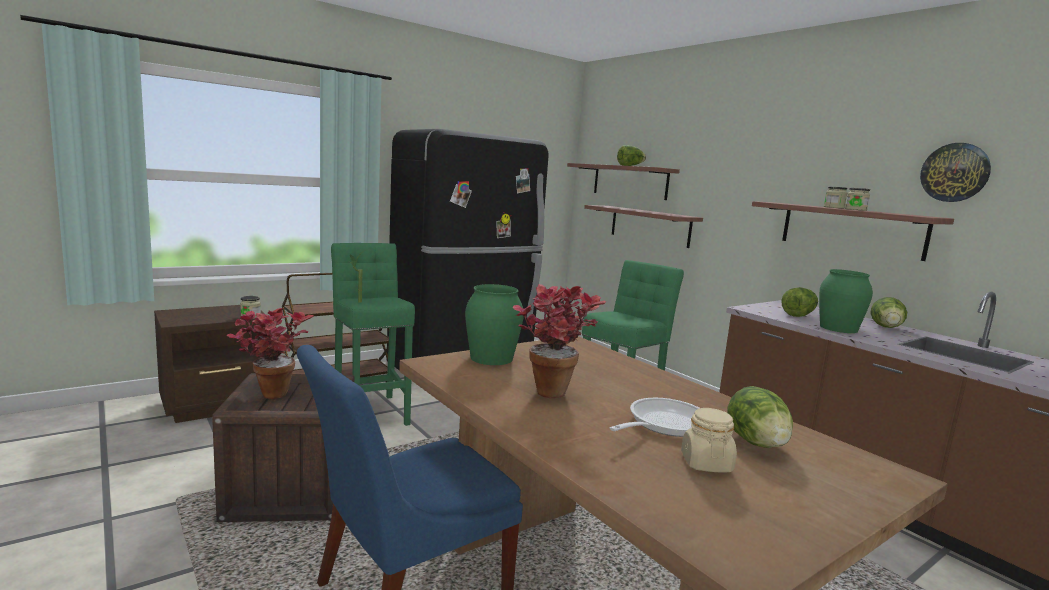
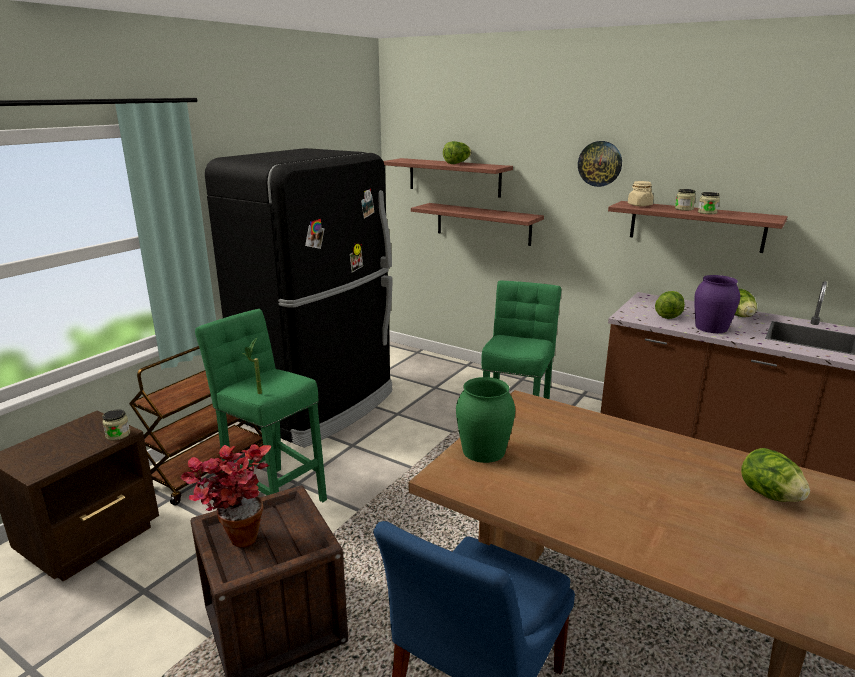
camera: 20 degrees left, 10 degrees up
potted plant [513,284,606,398] -> none
frying pan [610,398,699,437] -> none
beige jar [681,408,737,472] -> beige jar moved to [628,181,653,206]
green vase [819,269,873,333] -> purple vase [694,275,740,333]
wall clock [920,143,991,202] -> wall clock moved to [578,141,622,187]

